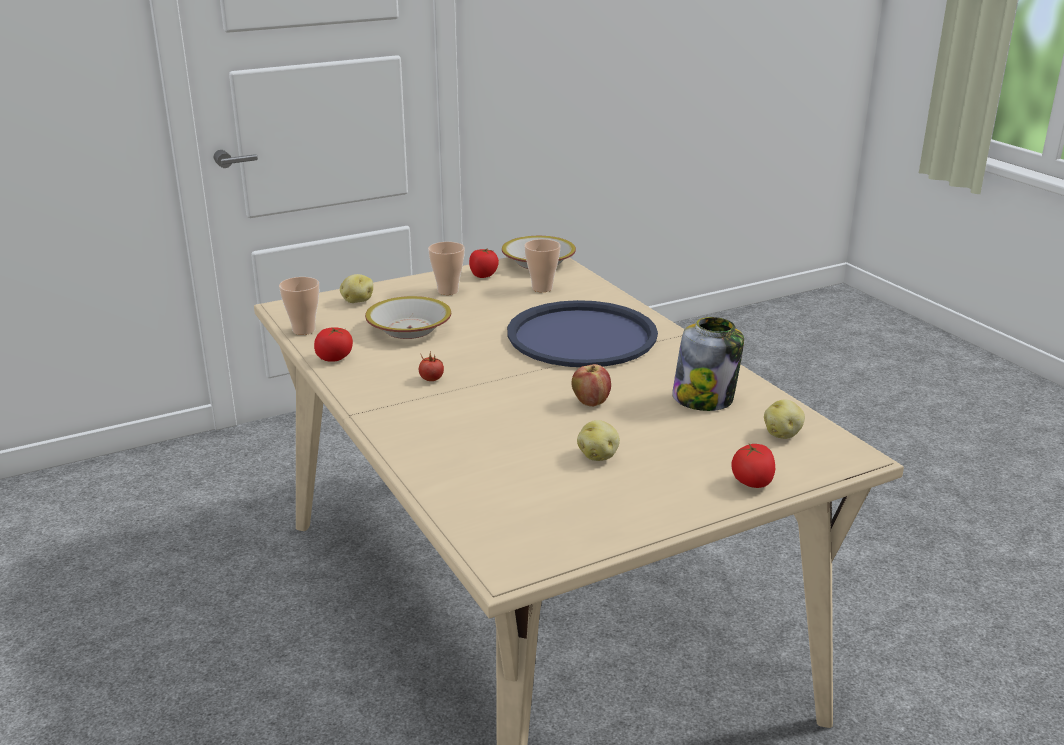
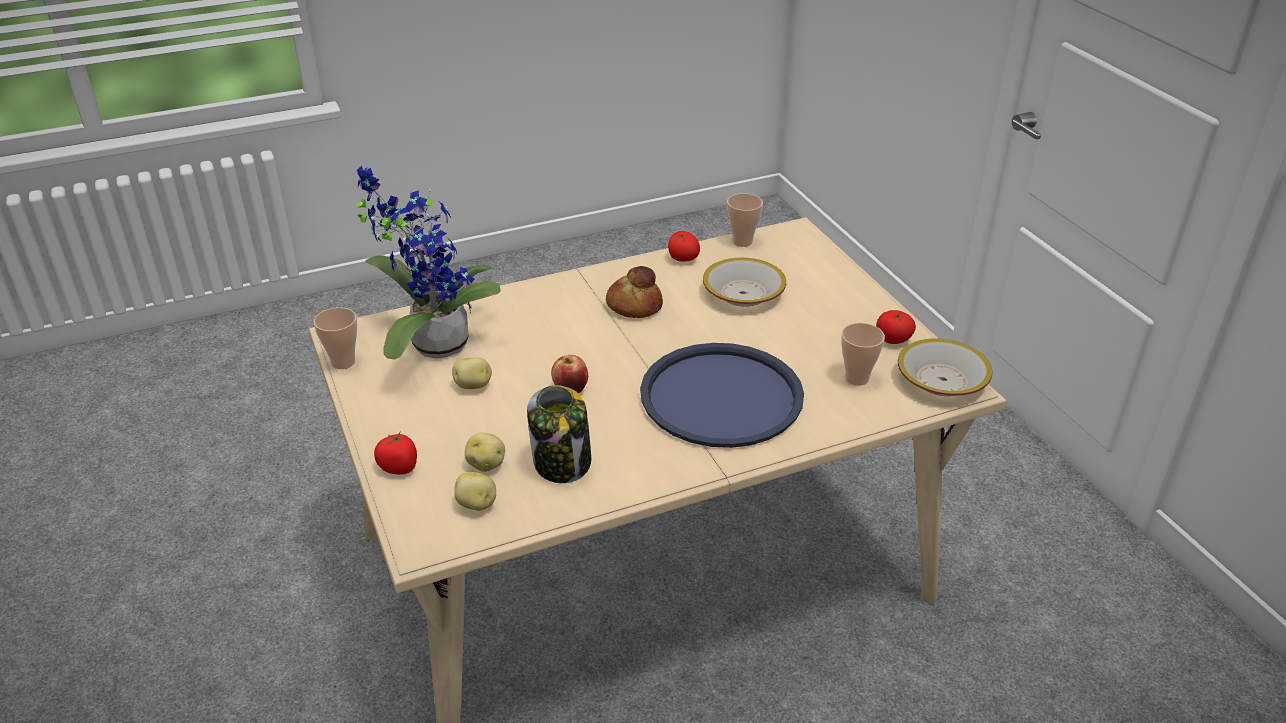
camera: 95 degrees right, 10 degrees up
potato [340,274,373,303] -> potato moved to [465,433,505,472]
tomato [419,351,444,381] -> bread [606,266,663,318]
cup [428,242,465,295] -> cup moved to [313,307,357,369]
none -> potted plant [357,166,501,360]

